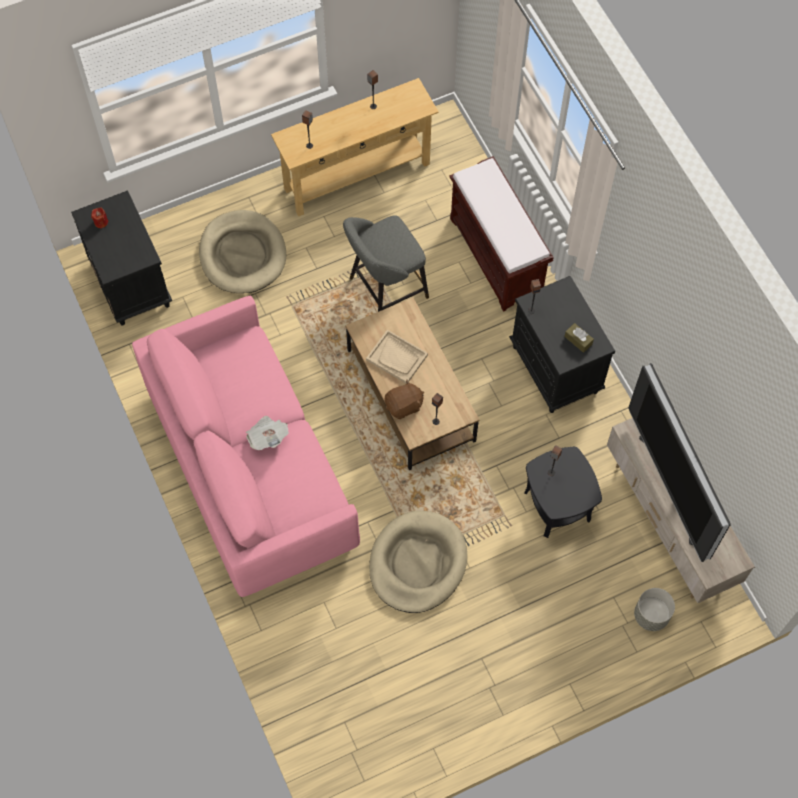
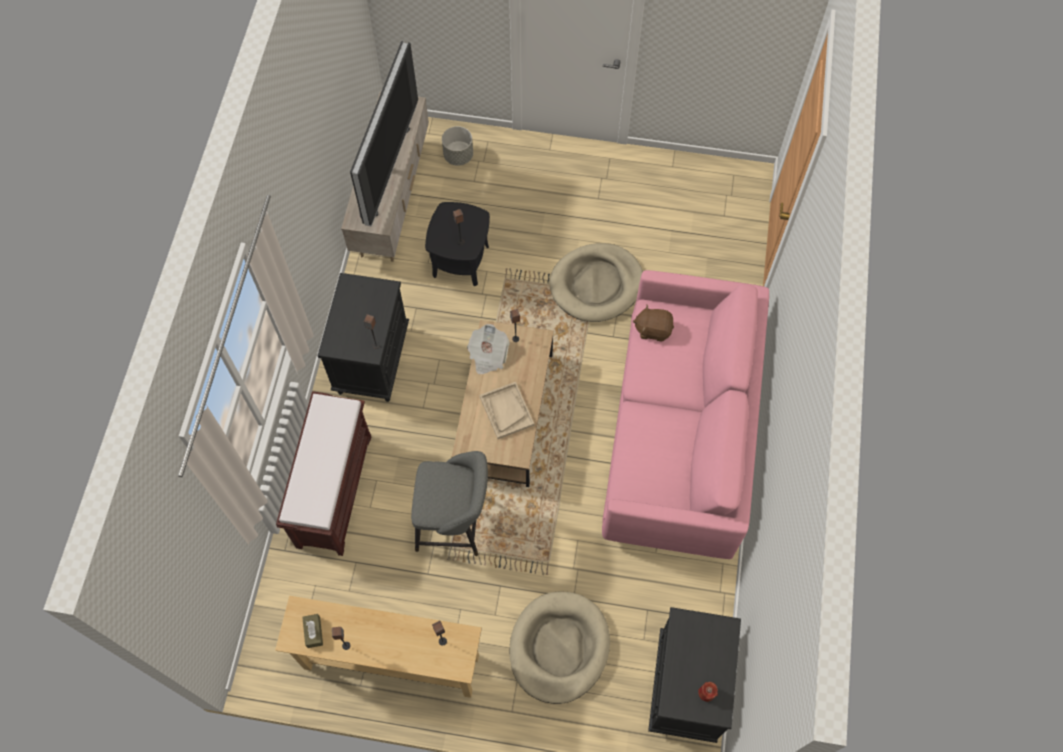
camera: 145 degrees left, 0 degrees up
newspaper [246,416,289,450] -> newspaper moved to [467,324,510,374]
brown plush toy [385,379,424,419] -> brown plush toy moved to [633,305,674,341]
brown tissue box [564,323,594,353] -> brown tissue box moved to [302,614,323,648]

